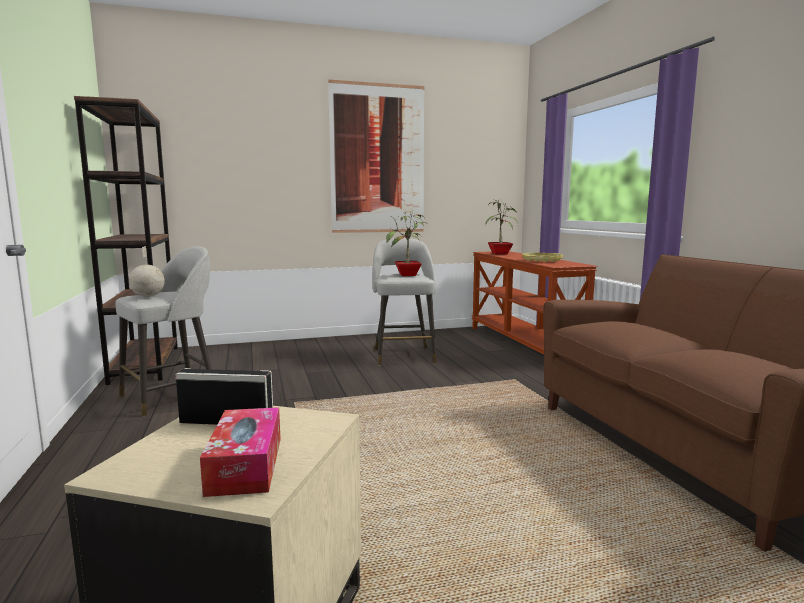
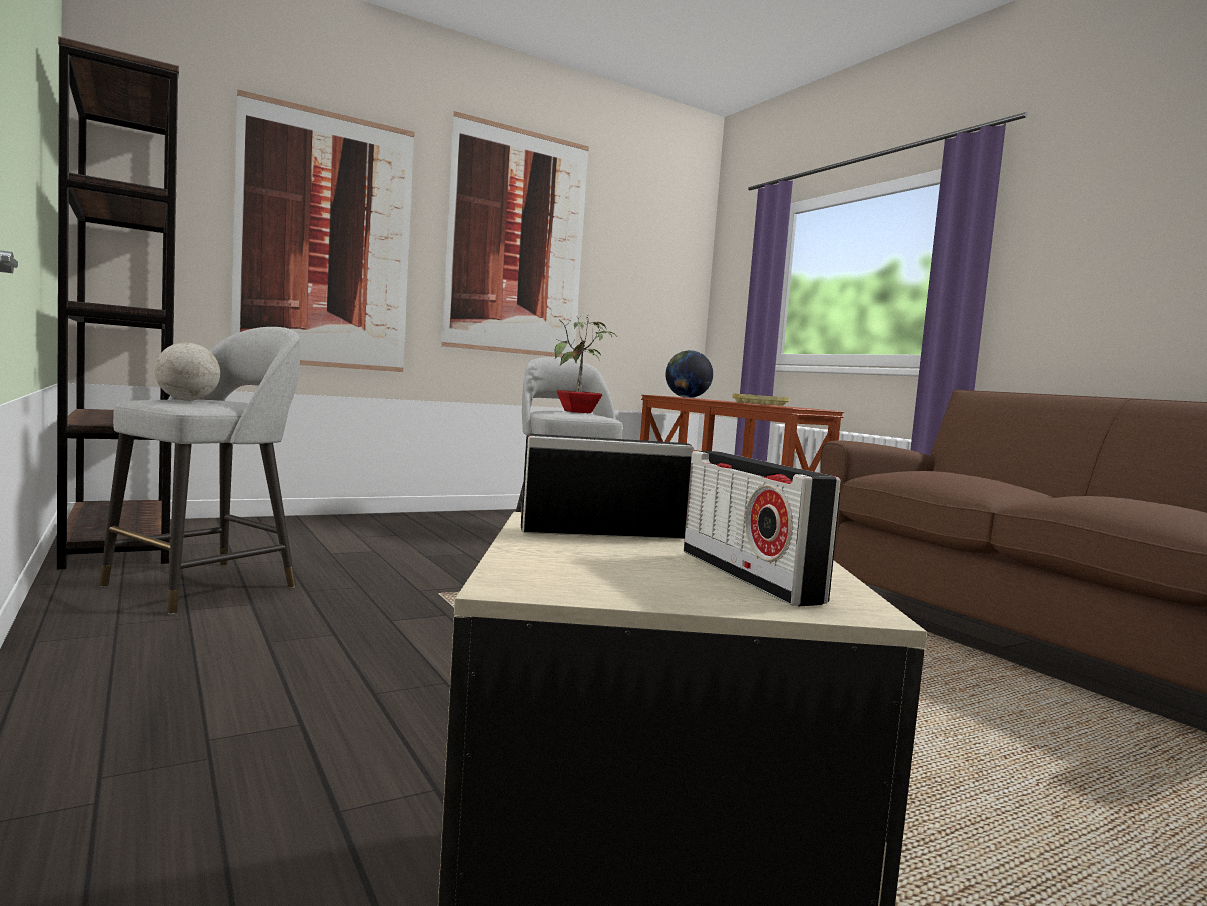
camera: 15 degrees left, 5 degrees down
tissue box [200,407,281,497] -> radio [684,451,840,606]
potted plant [485,199,519,255] -> globe [665,350,713,398]
none -> picture [231,89,415,372]

